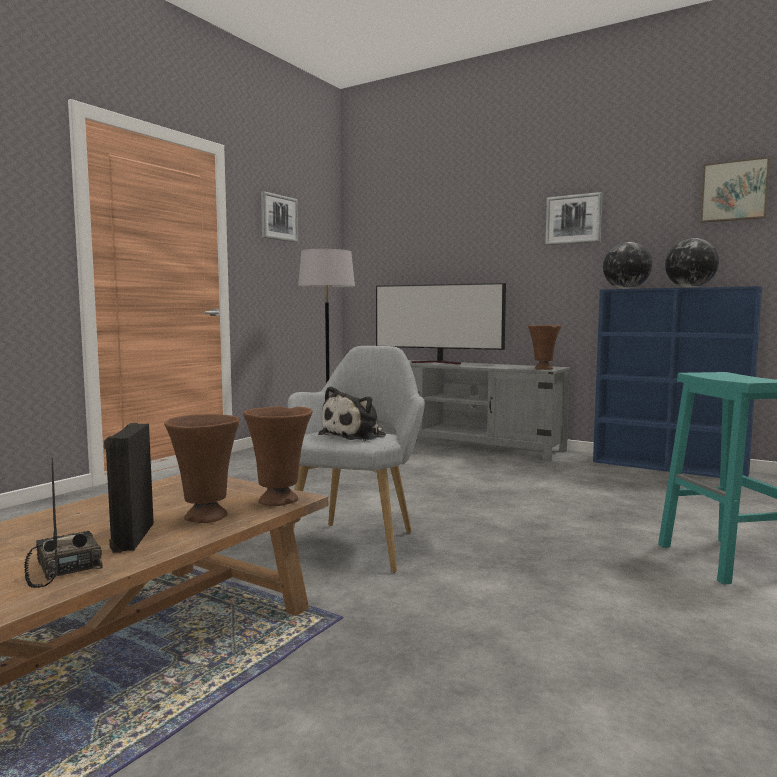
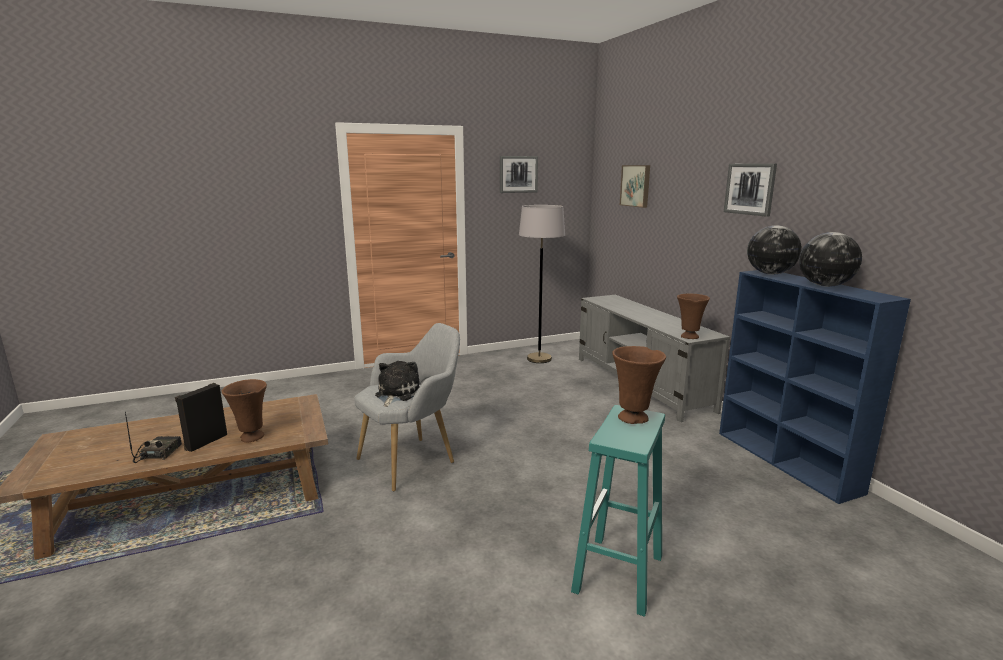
camera: 35 degrees right, 10 degrees up
brown vase [243,406,312,506] -> brown vase moved to [612,346,666,424]
plush toy [318,386,386,441] -> plush toy turned 120 degrees clockwise [375,361,419,407]
television [376,283,506,364] -> none
picture [700,157,770,223] -> picture moved to [620,165,650,208]

